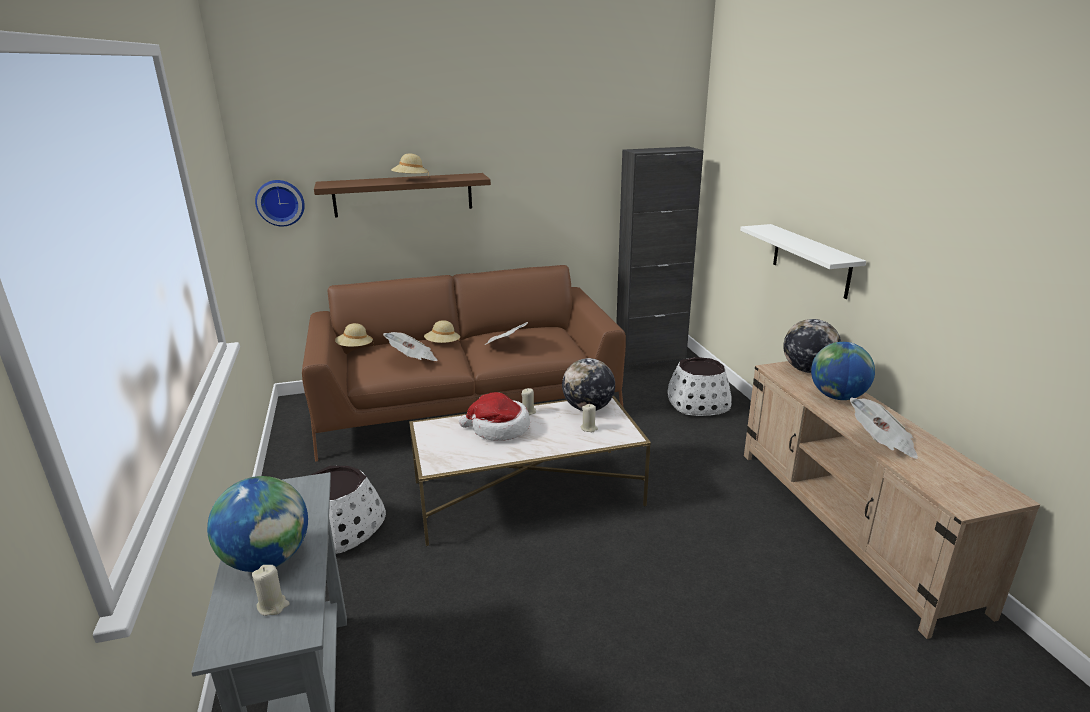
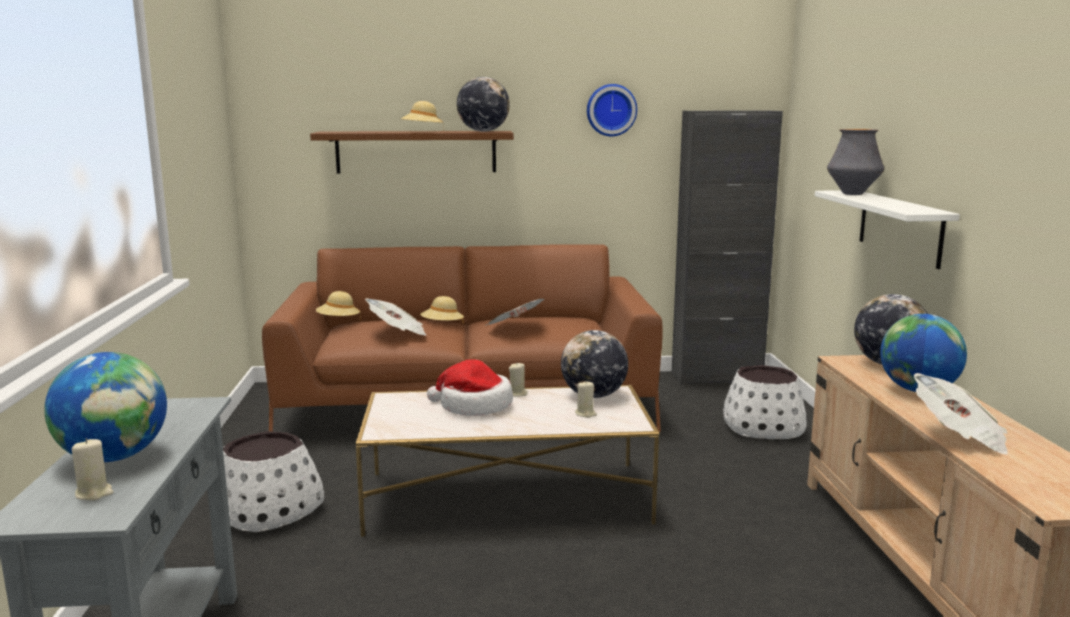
camera: 10 degrees right, 10 degrees down
wall clock [255,180,305,226] -> wall clock moved to [587,84,637,136]
none -> globe [457,77,510,132]
none -> vase [827,129,884,195]

